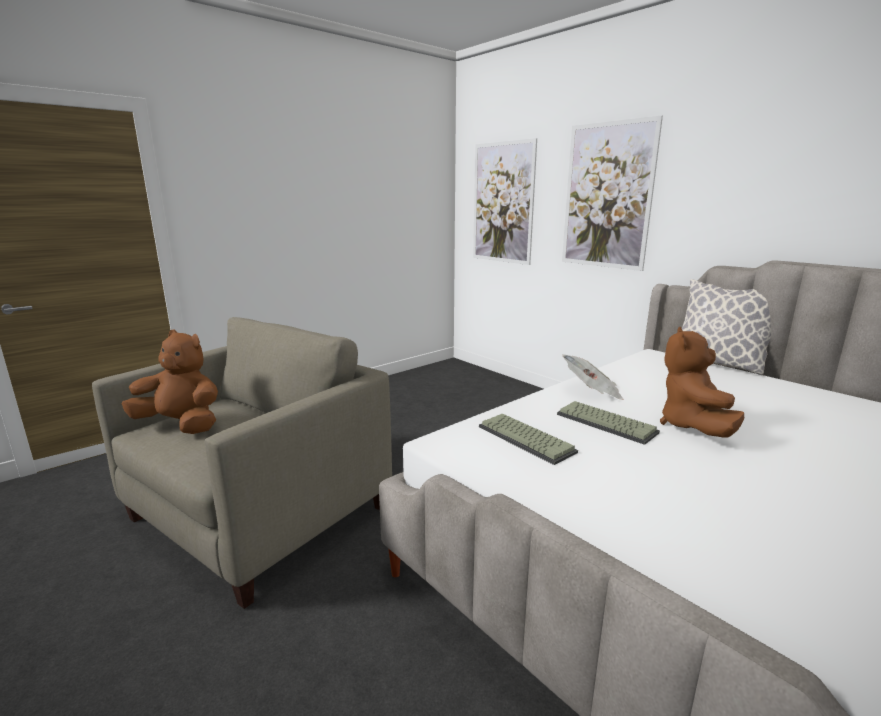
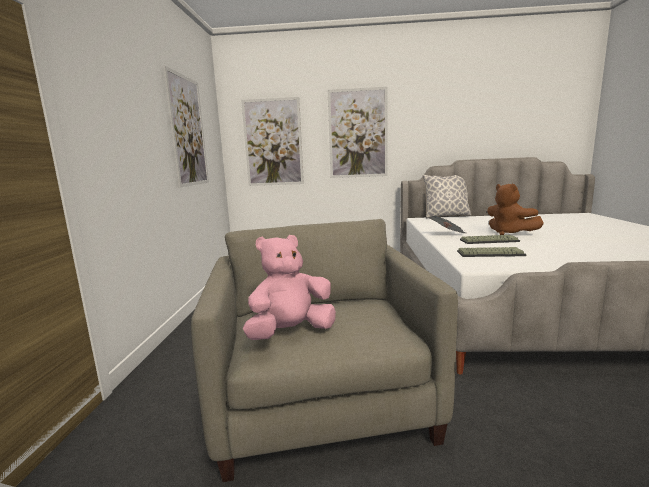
camera: 45 degrees left, 5 degrees down
brown plush toy [122,329,218,434] -> pink plush toy [243,235,336,340]
none -> picture [163,66,209,188]

